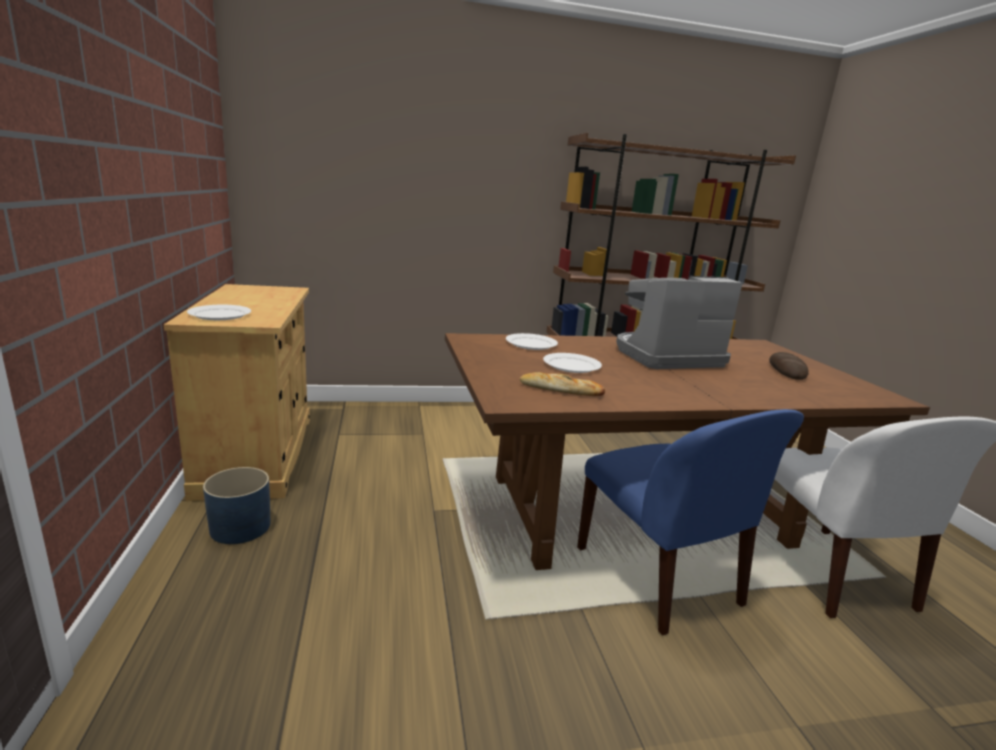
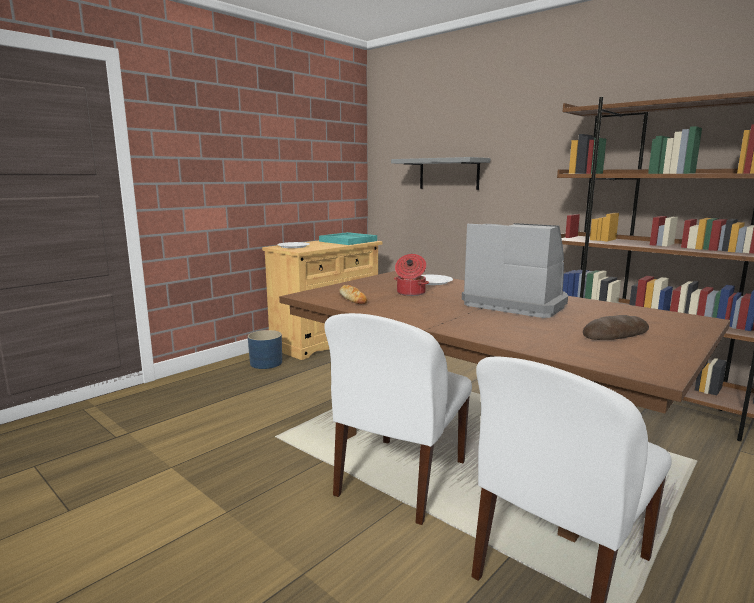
camera: 55 degrees right, 5 degrees down
white plate [543,353,602,373] -> cooking pot [394,254,429,296]
blue chair [577,409,804,635] -> white chair [324,313,472,525]
none -> turquoise tray [319,232,377,245]
none -> grey shelf [391,157,490,190]

